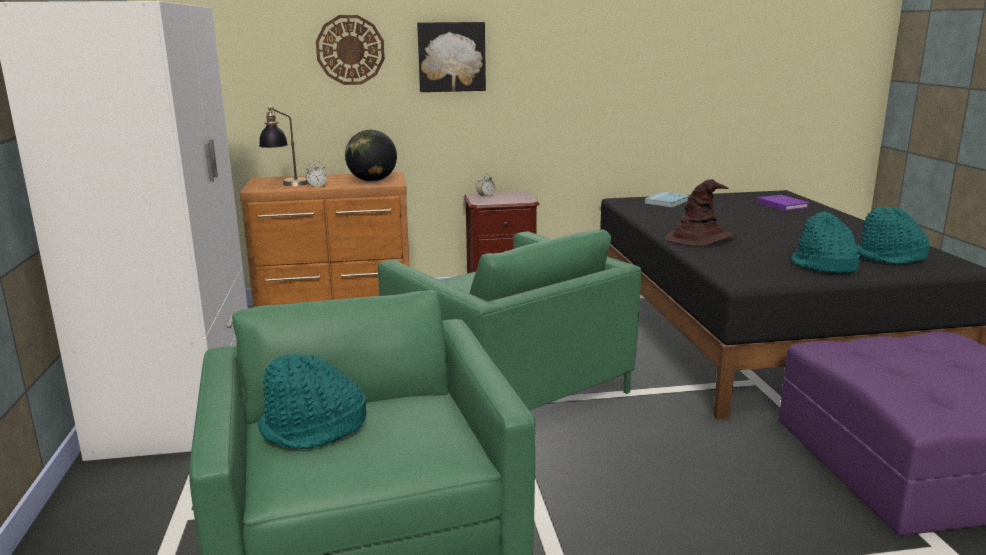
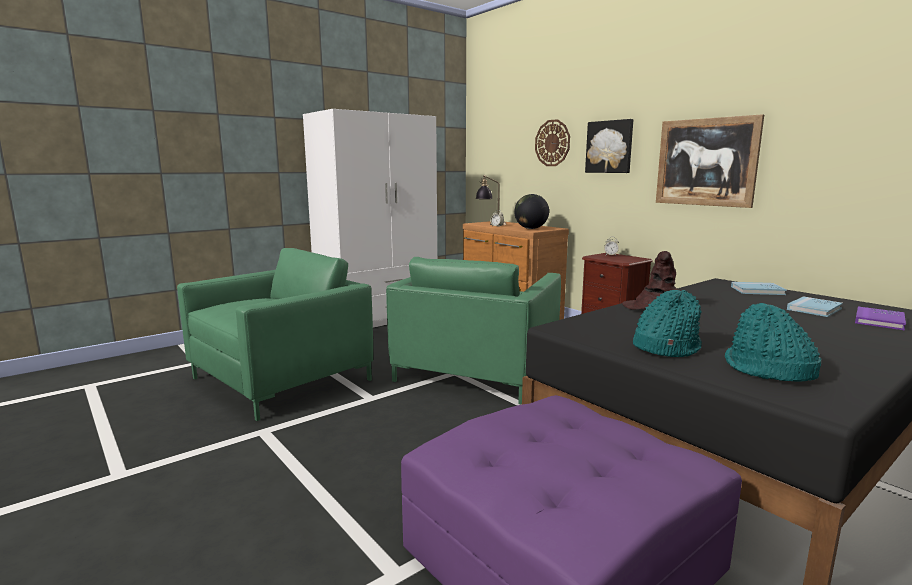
camera: 60 degrees right, 5 degrees down
turquoise hat [258,354,366,449] -> none
none -> picture [656,114,764,208]
none -> blue book [787,297,843,317]

